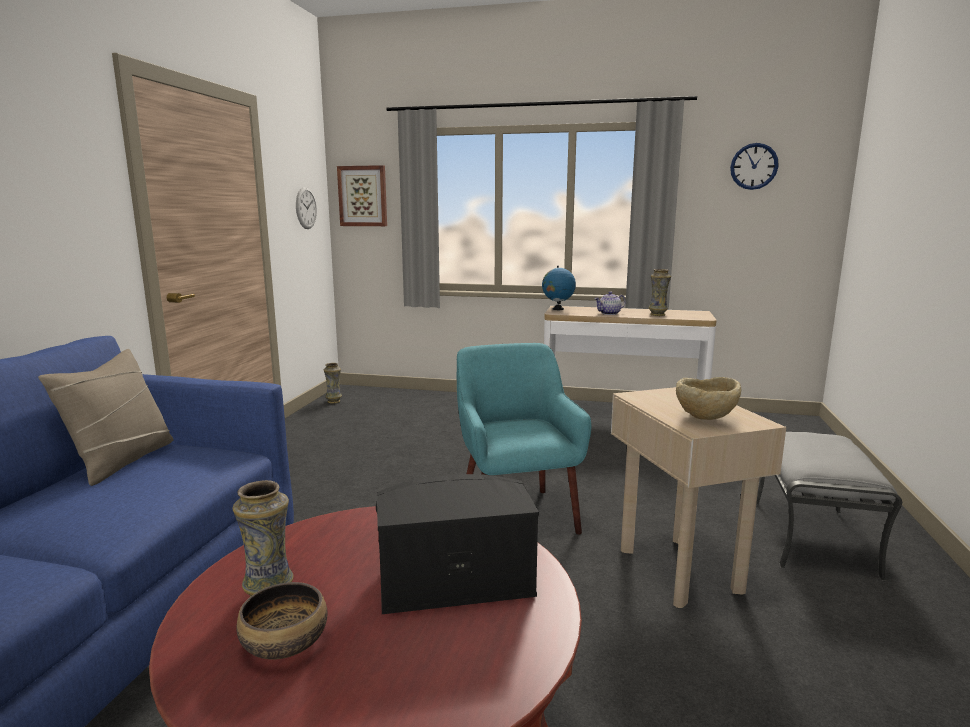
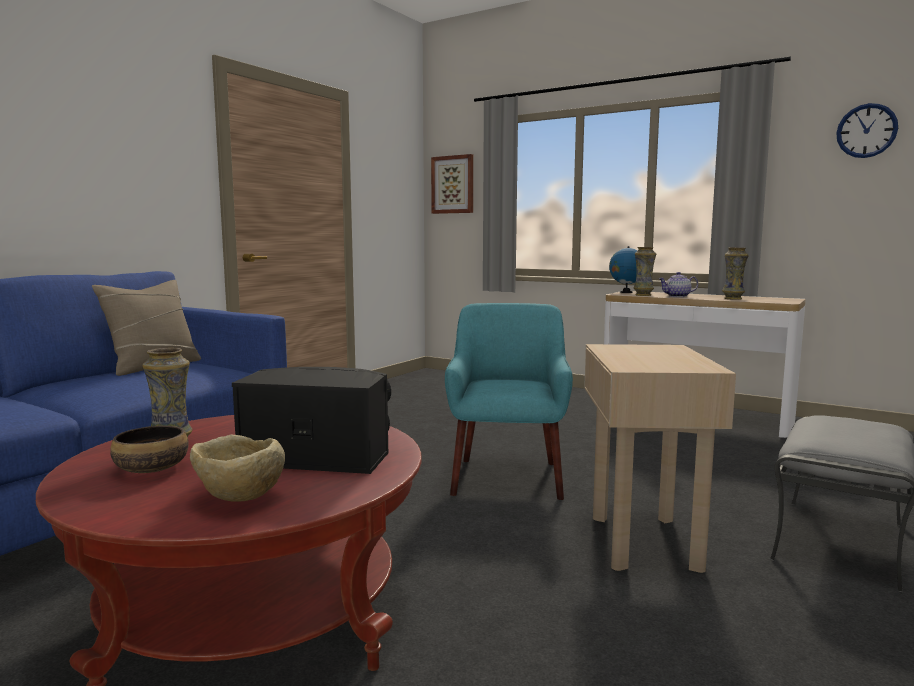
camera: 20 degrees right, 5 degrees down
wall clock [296,187,317,229] -> none
vase [324,363,342,404] -> vase moved to [633,247,656,296]
beige bowl [676,377,742,420] -> beige bowl moved to [190,434,285,501]

